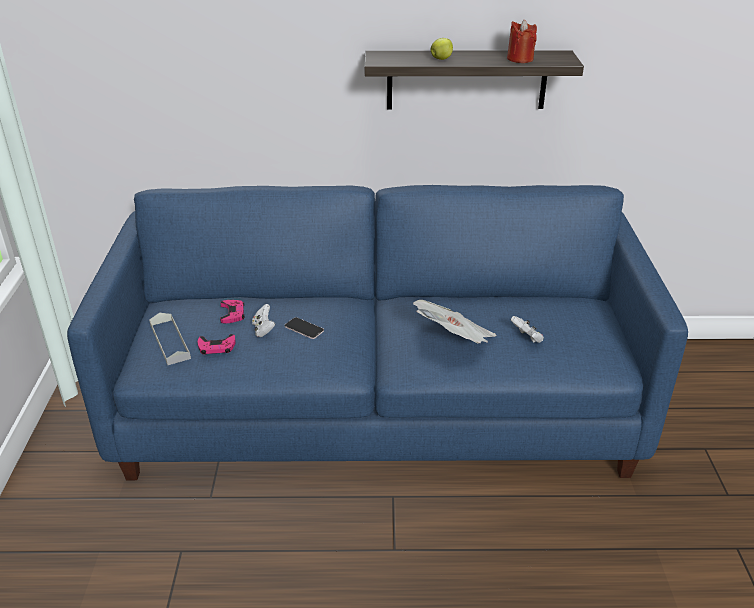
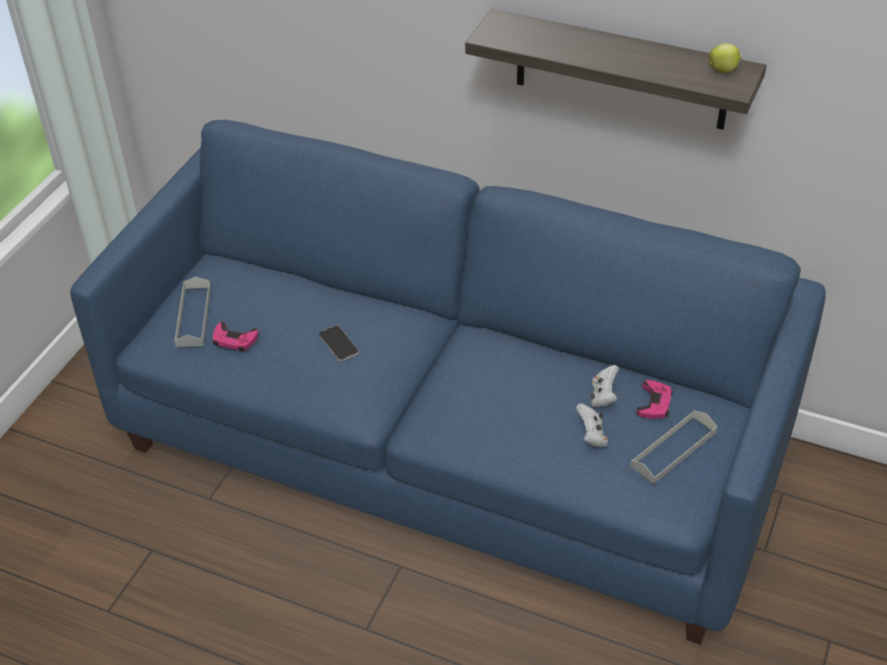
camera: 25 degrees right, 10 degrees up
pink game controller [220,300,245,323] -> pink game controller moved to [637,380,673,418]
white game controller [252,304,275,337] -> white game controller moved to [590,365,619,407]
newspaper [413,300,496,344] -> none
apple [430,38,453,60] -> apple moved to [709,43,743,73]
red candle [507,20,537,63] -> none
none -> grey tray [630,410,717,484]

